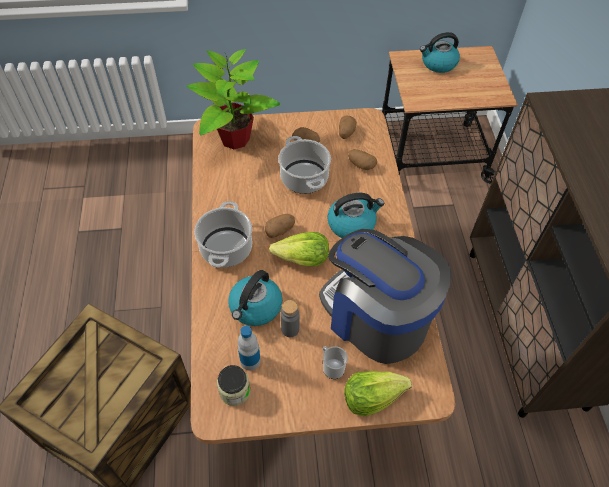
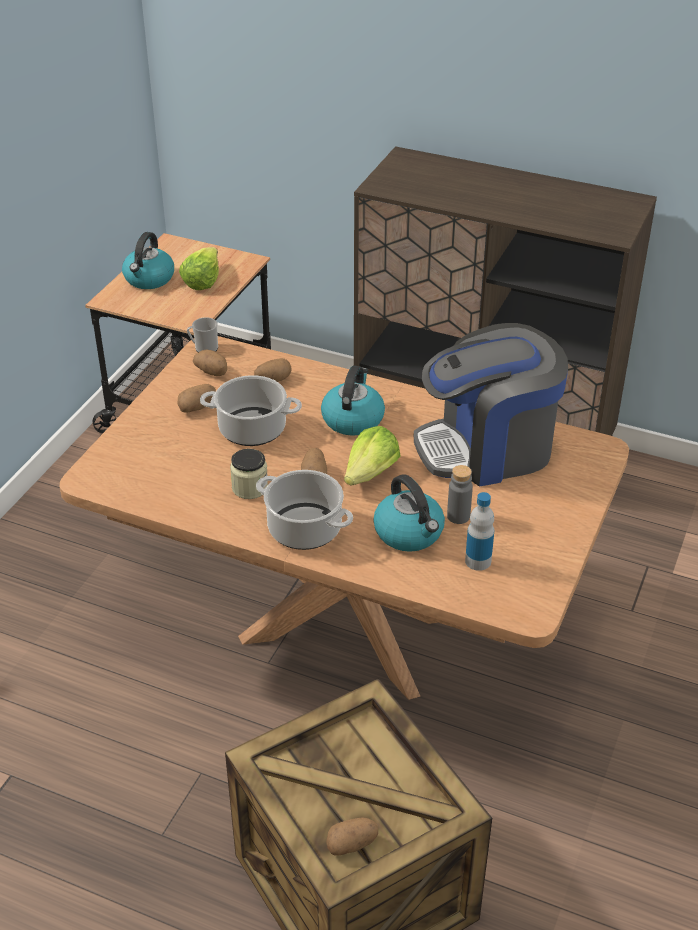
camera: 60 degrees left, 15 degrees down
potted plant [187,49,281,149] -> none
jar [217,365,250,406] -> jar moved to [230,449,268,499]
mug [323,346,348,379] -> mug moved to [187,317,218,353]
lettuce [344,371,412,416] -> lettuce moved to [179,247,219,290]
none -> potato [326,817,378,856]

